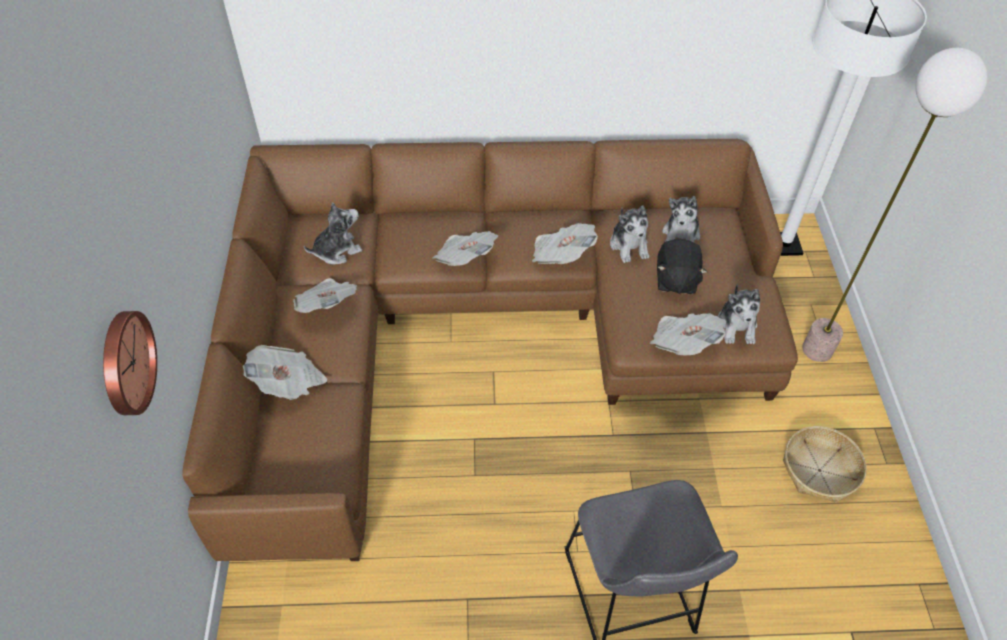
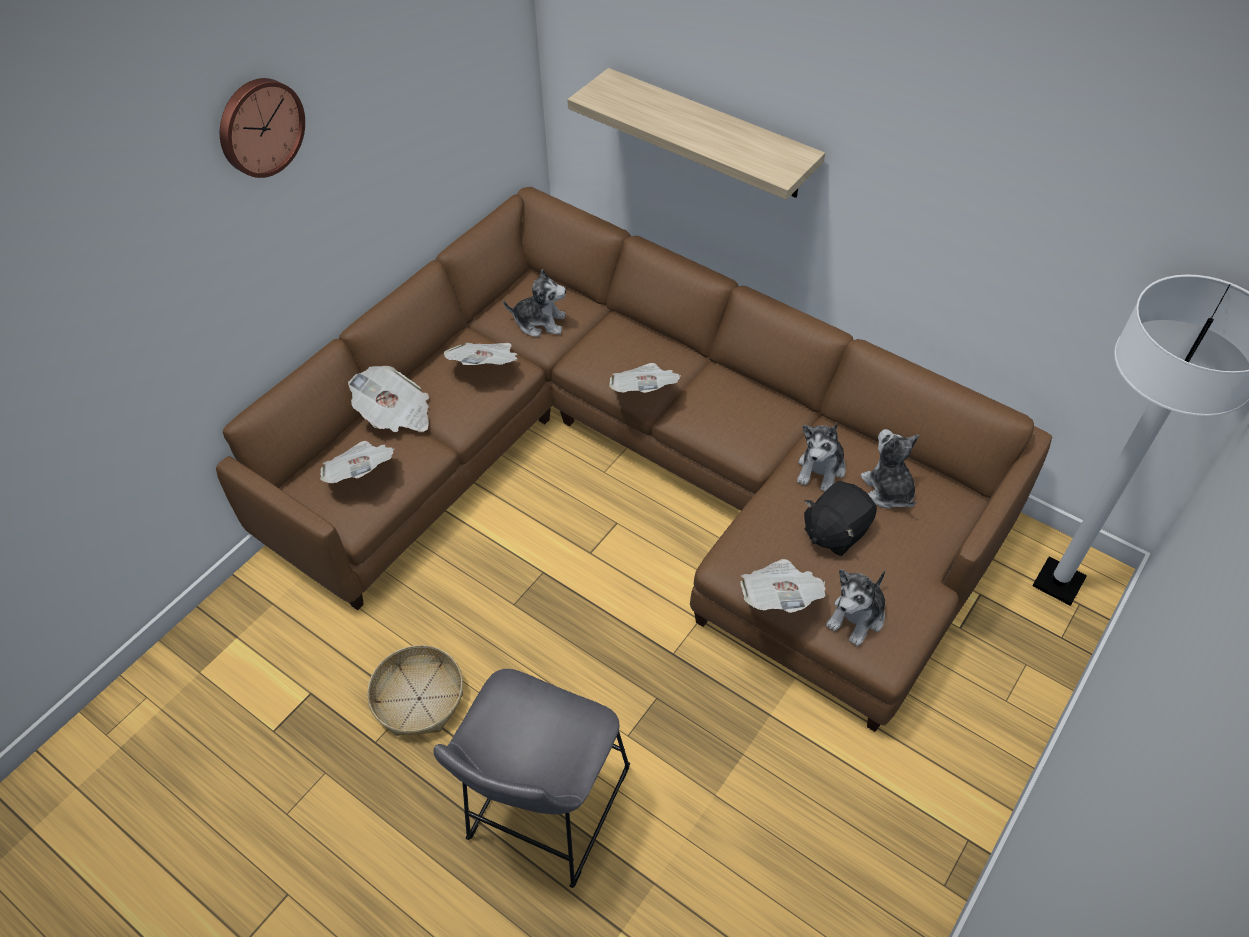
camera: 40 degrees right, 0 degrees up
wall clock [103,311,157,415] -> wall clock moved to [220,78,305,178]
newspaper [532,223,598,264] -> newspaper moved to [320,441,395,483]
plush toy [662,196,700,242] -> plush toy turned 105 degrees clockwise [860,429,919,508]
basket [783,426,867,503] -> basket moved to [367,645,463,736]
floor lamp [802,48,988,362] -> none
none -> shelf [567,68,825,200]

